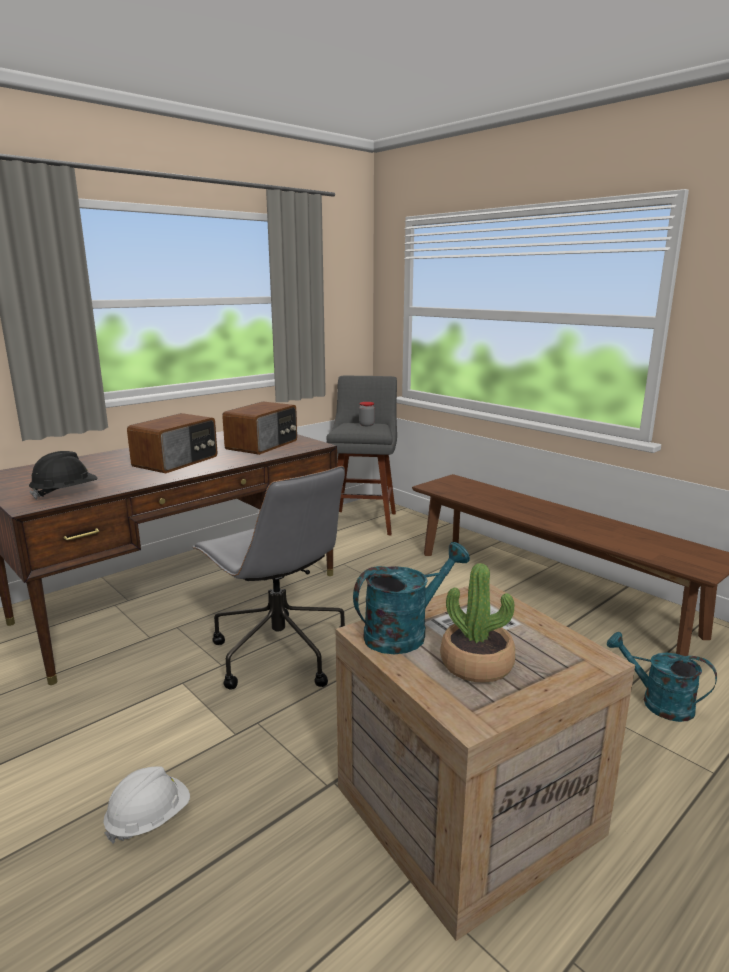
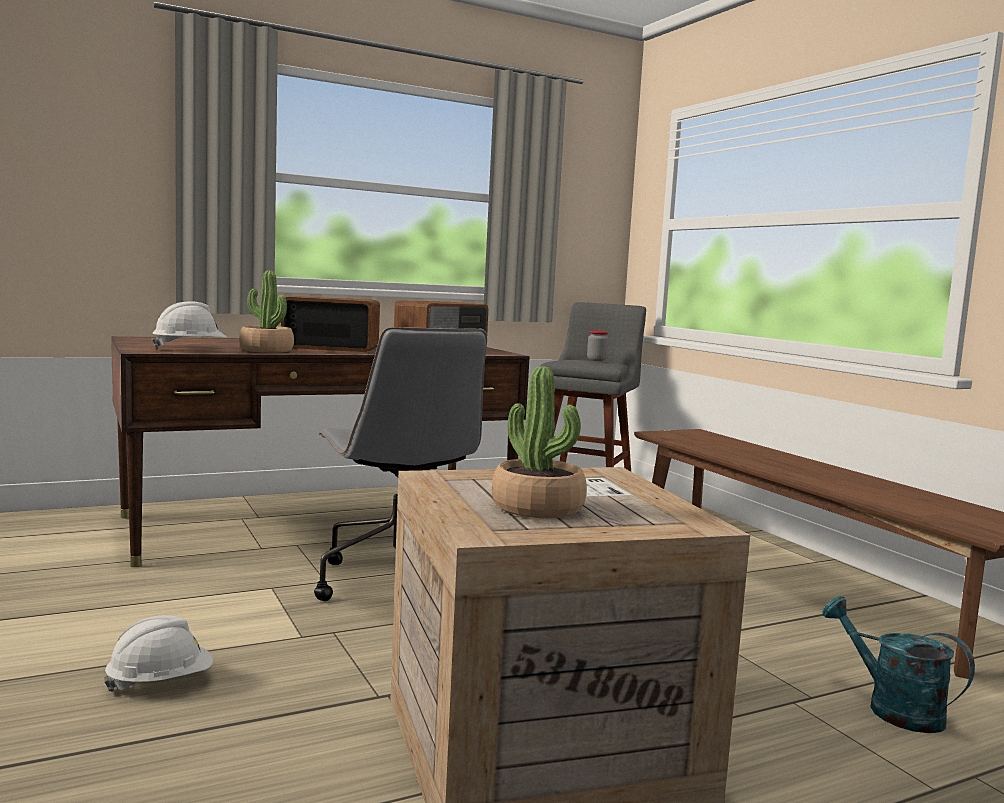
camera: 15 degrees right, 10 degrees down
black hard hat [29,451,98,500] -> white hard hat [152,301,227,349]
radio [127,413,218,473] -> radio turned 135 degrees counterclockwise [281,296,380,352]
turquoise watering can [353,542,470,654] -> none
none -> potted plant [239,270,294,353]

